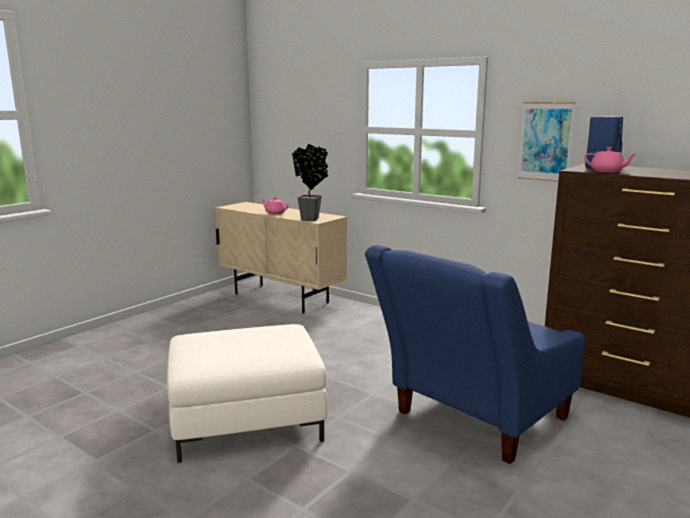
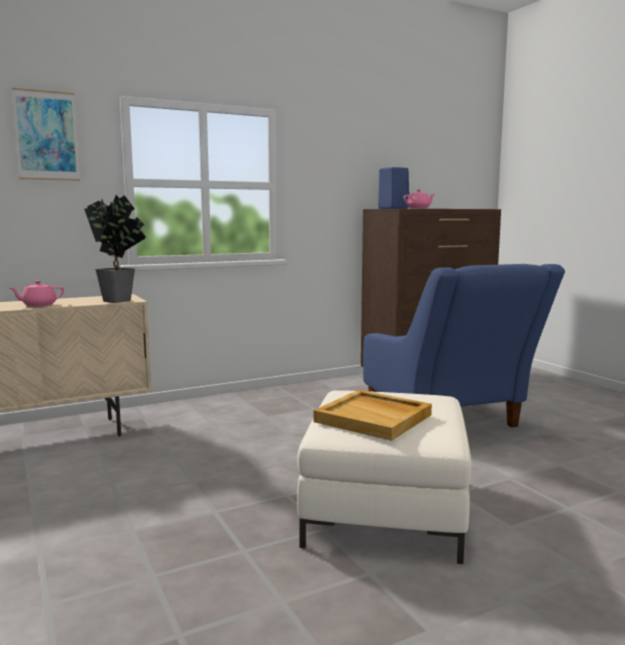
camera: 65 degrees left, 5 degrees down
picture [518,102,576,182] -> picture moved to [12,88,80,181]
none -> beige tray [314,390,432,441]

